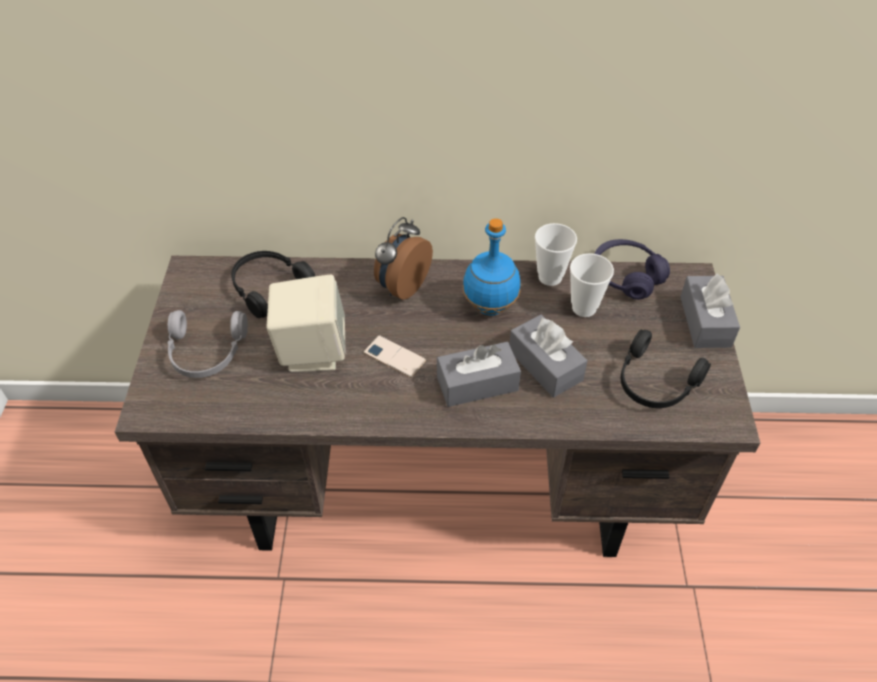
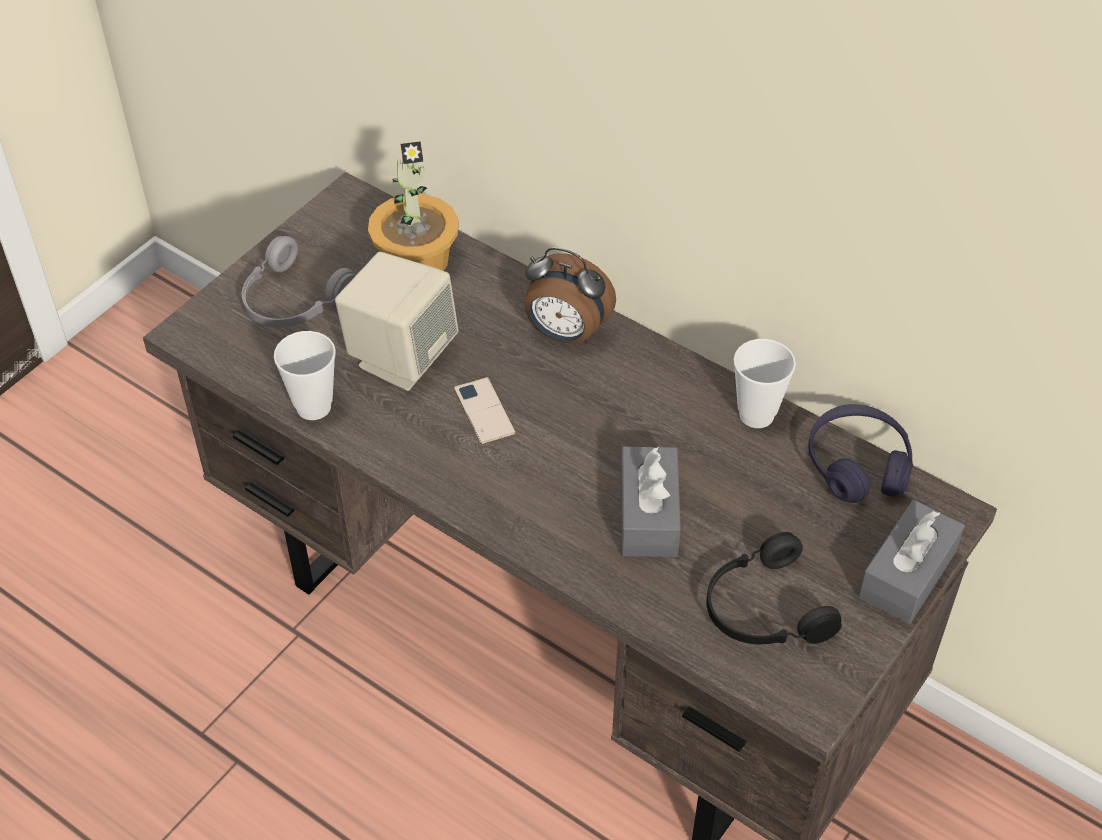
camera: 35 degrees right, 0 degrees up
black headphones [231,251,315,318] -> potted plant [368,141,459,271]
alarm clock [374,217,433,300] -> alarm clock turned 135 degrees counterclockwise [524,247,616,343]
grey tissue box [437,342,521,407] -> none
blue bottle [463,218,521,316] -> none
cup [570,253,614,317] -> cup moved to [274,331,336,420]

